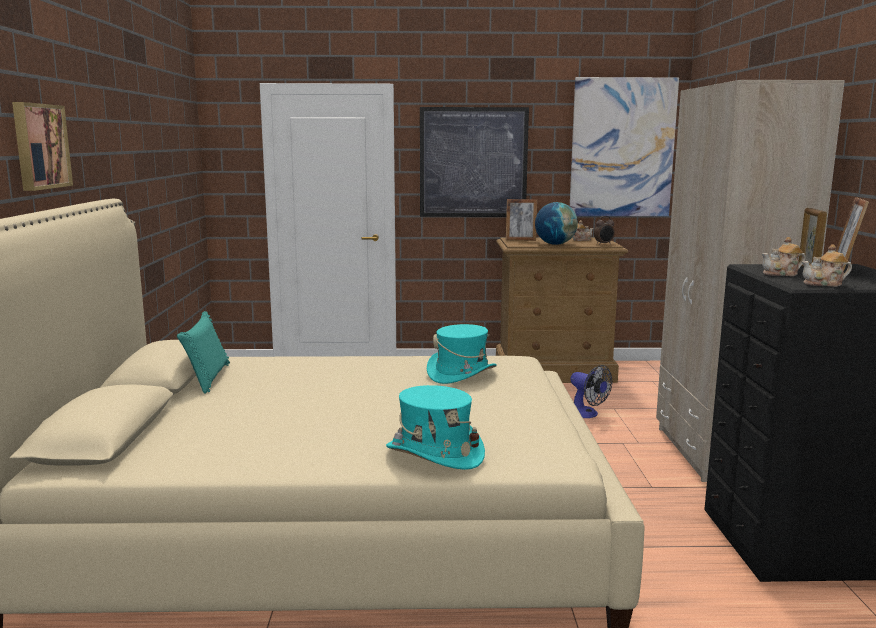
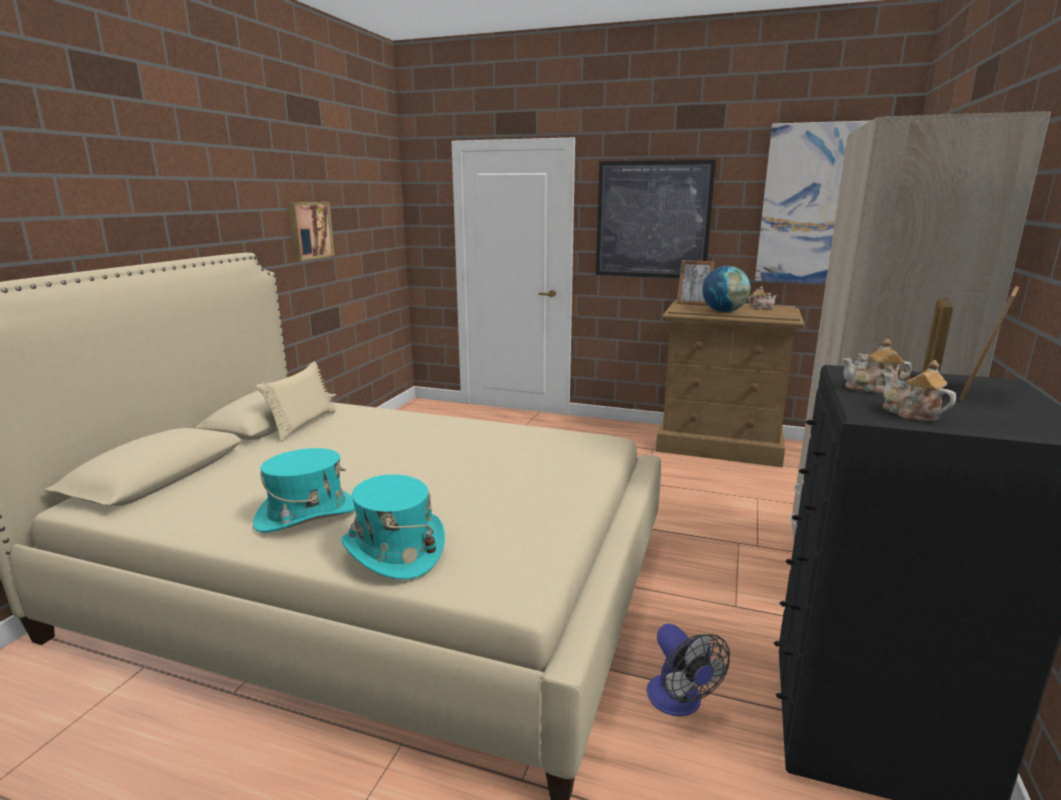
camera: 20 degrees right, 5 degrees up
picture [12,102,73,191] -> picture moved to [289,202,334,261]
turquoise pillow [177,311,230,394] -> beige pillow [256,362,336,442]
turquoise hat [427,324,497,384] -> turquoise hat moved to [253,448,355,533]
fan [570,365,612,418] -> fan moved to [647,623,730,716]
alarm clock [594,216,615,244] -> none
teapot [802,244,852,287] -> teapot turned 45 degrees clockwise [883,360,956,421]

